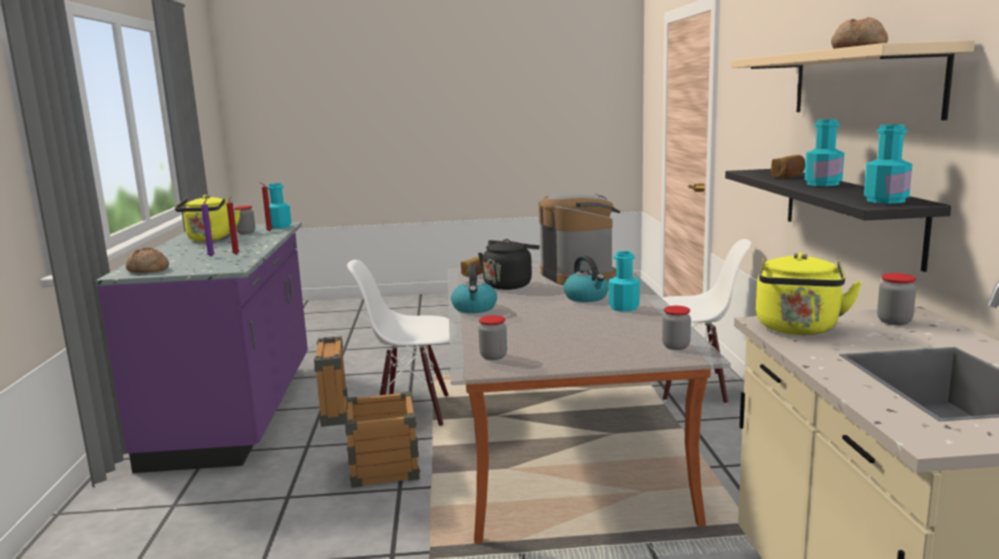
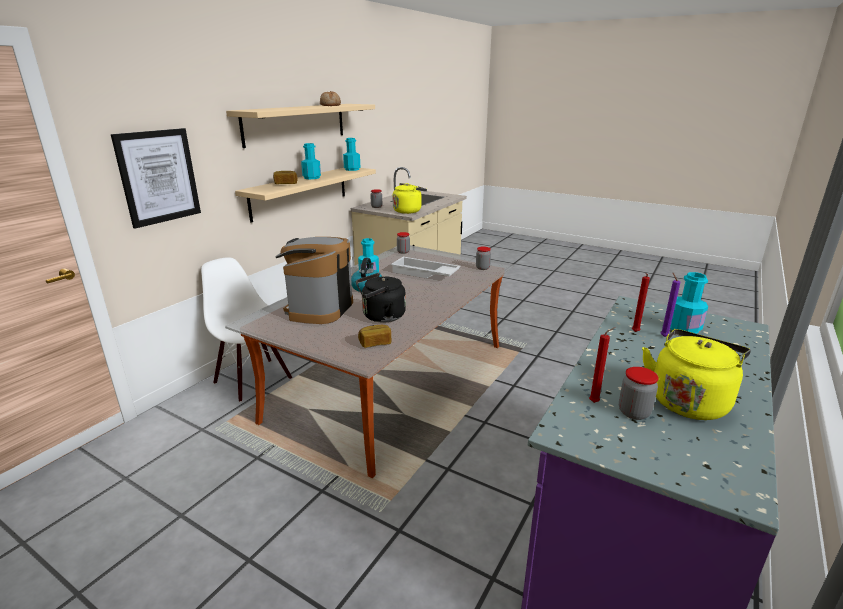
camera: 145 degrees left, 10 degrees up
bread [126,248,169,273] -> none
turquoise bottle [268,183,292,229] -> turquoise bottle moved to [670,272,708,334]
crate [314,336,420,488] -> none
white chair [347,260,450,426] -> none
kettle [451,265,497,313] -> none
black shelf [725,169,951,272] -> beige shelf [235,168,376,223]
none -> picture [111,128,201,229]
none -> white tray [390,257,461,279]

